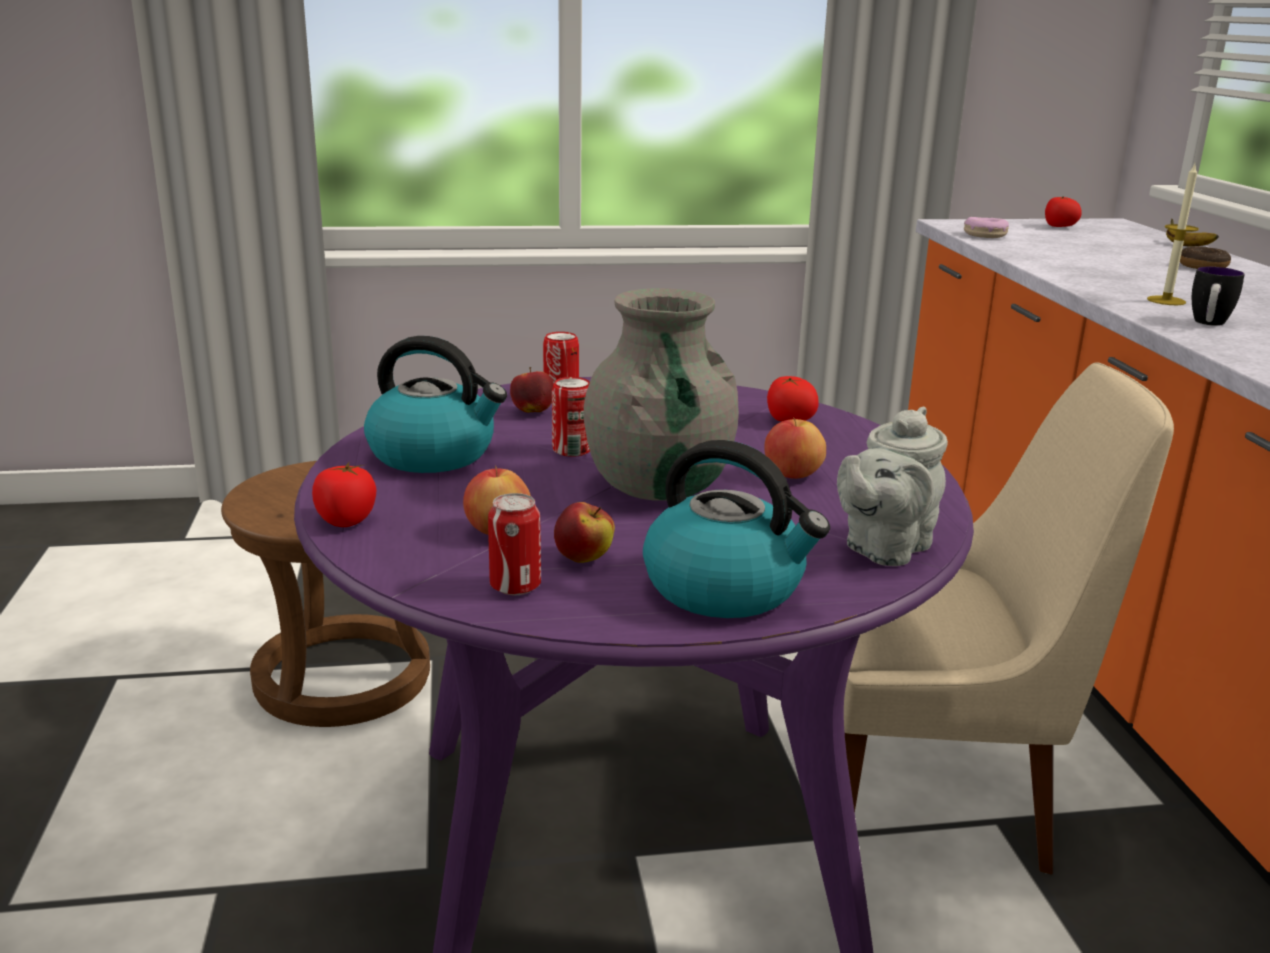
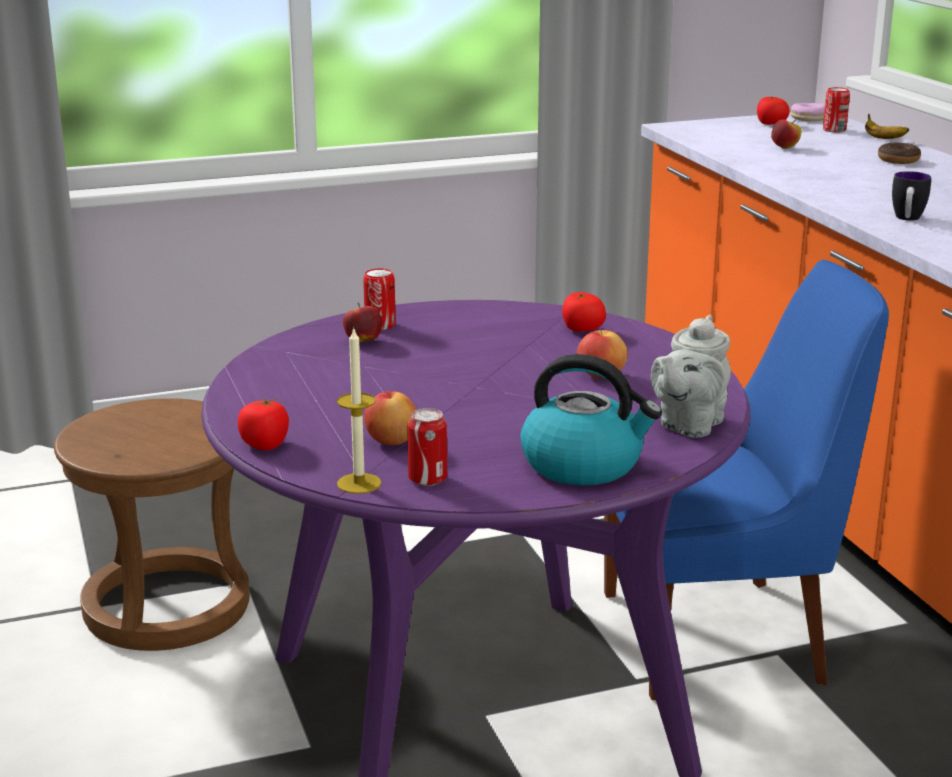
camera: 10 degrees left, 0 degrees up
kettle [364,336,507,473] -> none
can [552,377,590,457] -> can moved to [823,87,850,133]
apple [554,502,615,563] -> apple moved to [771,120,801,149]
grey vase [584,288,739,501] -> none
beige chair [844,362,1174,875] -> blue chair [604,260,889,700]
donut [964,217,1009,238] -> donut moved to [790,103,825,122]
candle [1147,164,1199,305] -> candle moved to [337,327,382,494]

